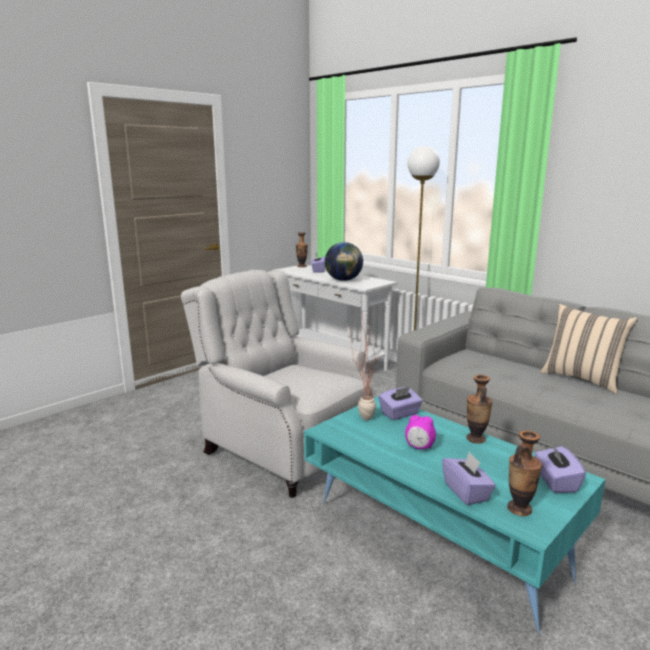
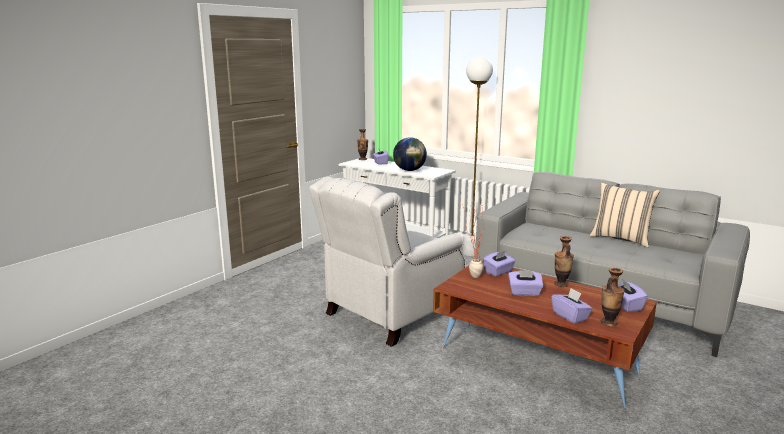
camera: 10 degrees left, 0 degrees up
white armchair [181,270,373,498] -> white armchair turned 75 degrees counterclockwise [309,177,466,347]
turquoise coffee table [304,396,606,636] -> brown coffee table [433,261,657,408]
alarm clock [405,415,436,449] -> purple tissue box [508,270,543,296]

